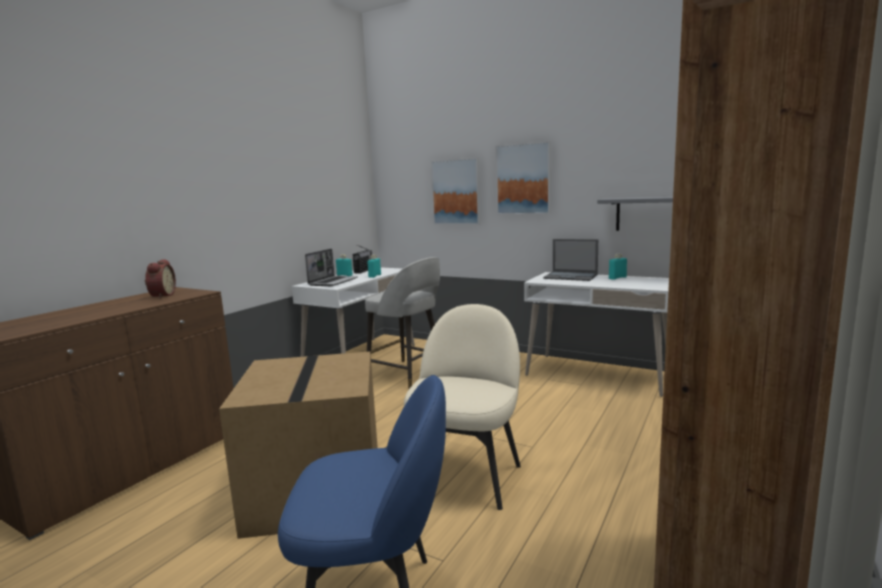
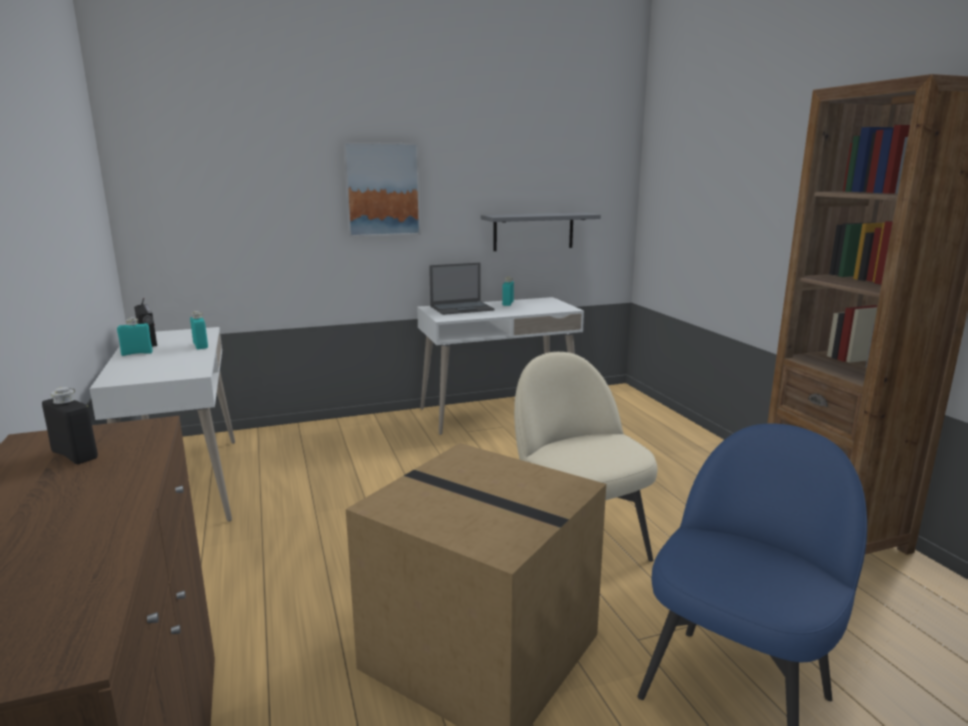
camera: 50 degrees left, 5 degrees up
alarm clock [145,259,176,298] -> black bottle [42,387,98,464]
laptop [305,249,358,286] -> none
grey stool [365,257,440,389] -> none
picture [431,158,481,225] -> none

